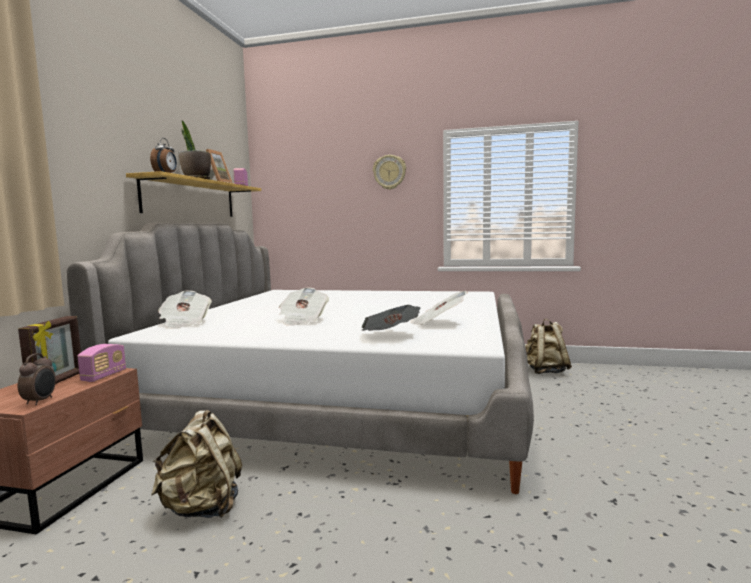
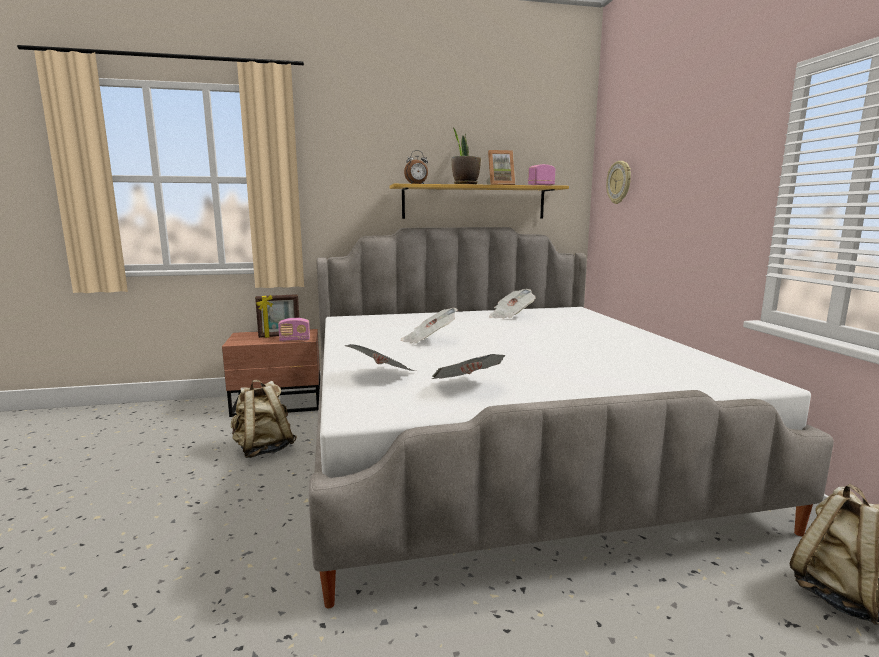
camera: 65 degrees right, 5 degrees up
alarm clock [17,353,56,405] -> none
newspaper [158,290,212,329] -> newspaper moved to [489,289,536,318]
wall clock [373,155,406,190] -> wall clock moved to [606,161,631,204]

